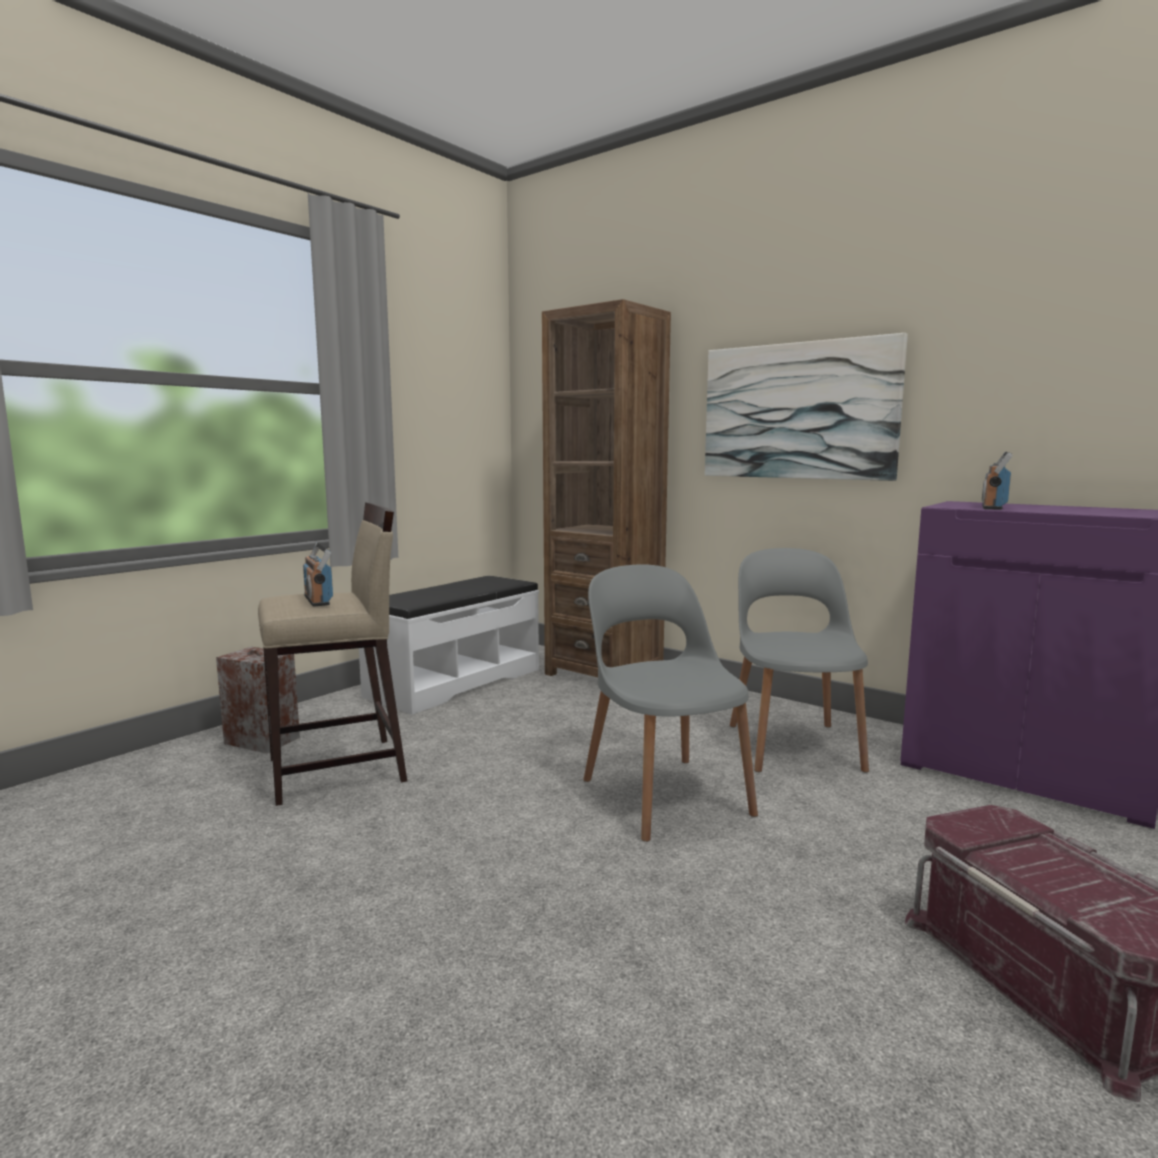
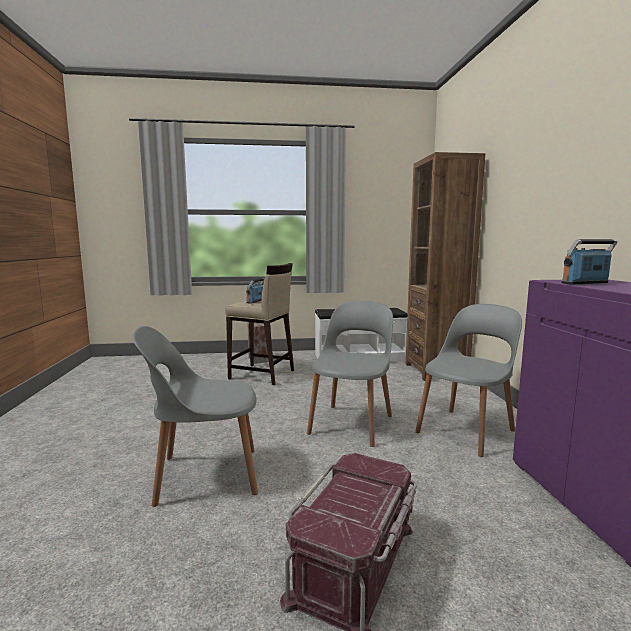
camera: 45 degrees right, 0 degrees up
picture [705,333,908,481] -> none
none -> grey chair [132,326,258,507]

